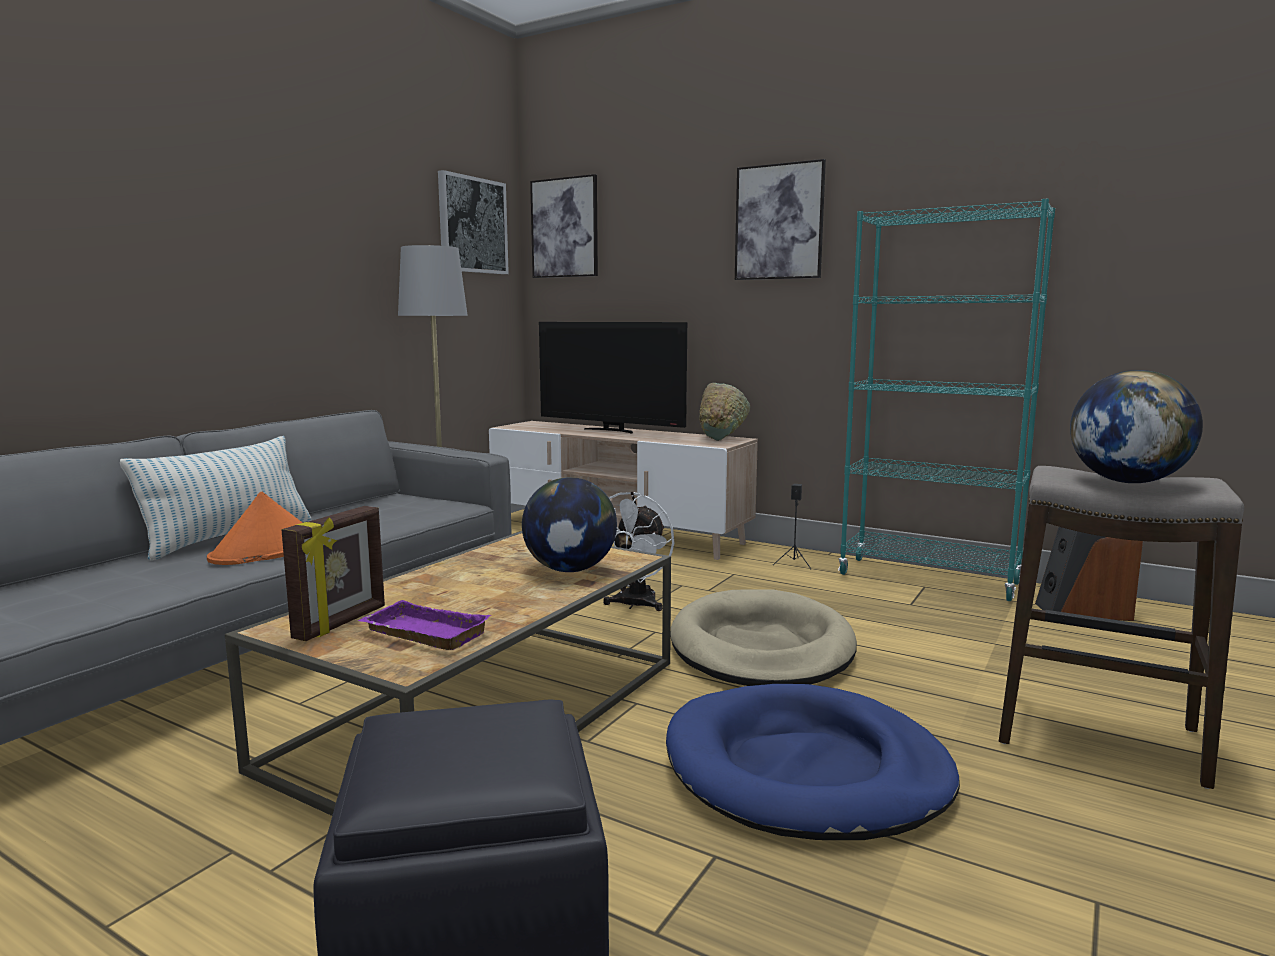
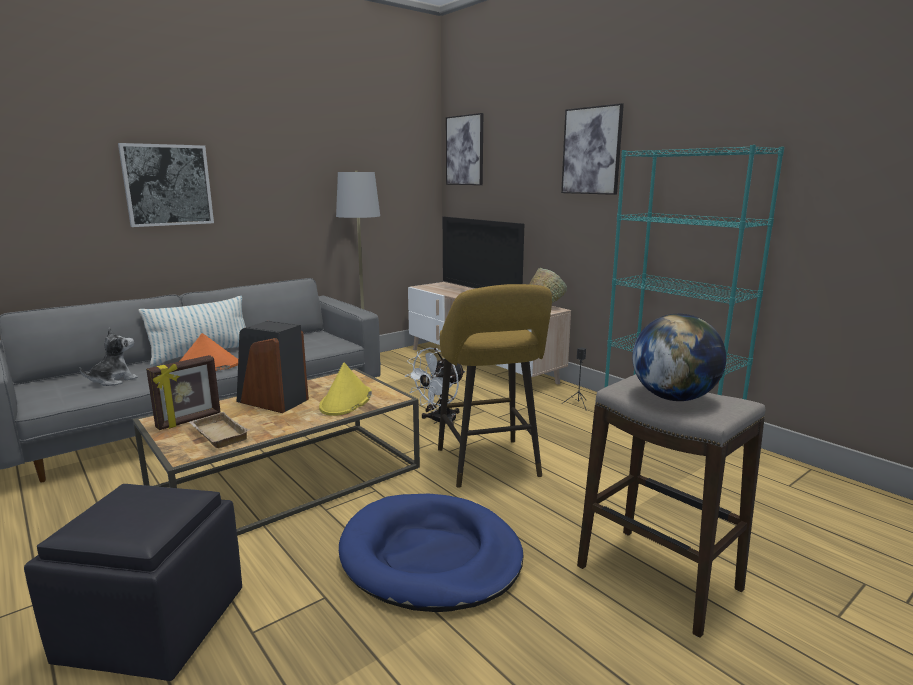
camera: 20 degrees right, 5 degrees up
purple tray [358,600,491,650] -> beige tray [189,412,249,448]
picture [438,170,509,274] -> picture moved to [118,143,214,227]
globe [522,477,617,572] -> yellow hat [319,362,372,416]
beige dog bed [670,589,857,686] -> yellow stool [438,284,552,488]
speaker [1035,527,1143,621] -> speaker moved to [237,321,309,413]
none -> plush toy [80,328,138,386]

